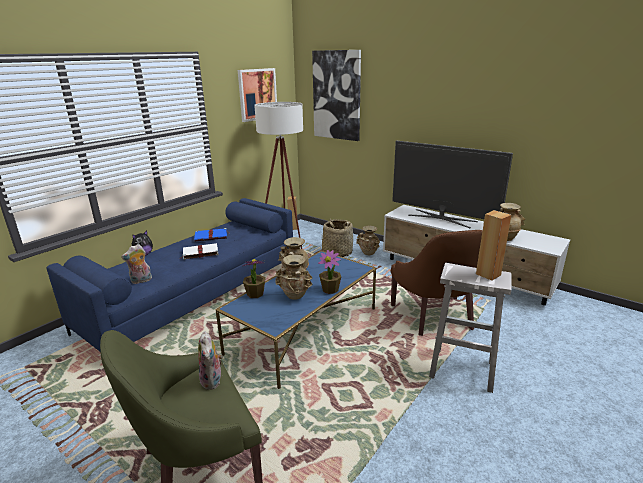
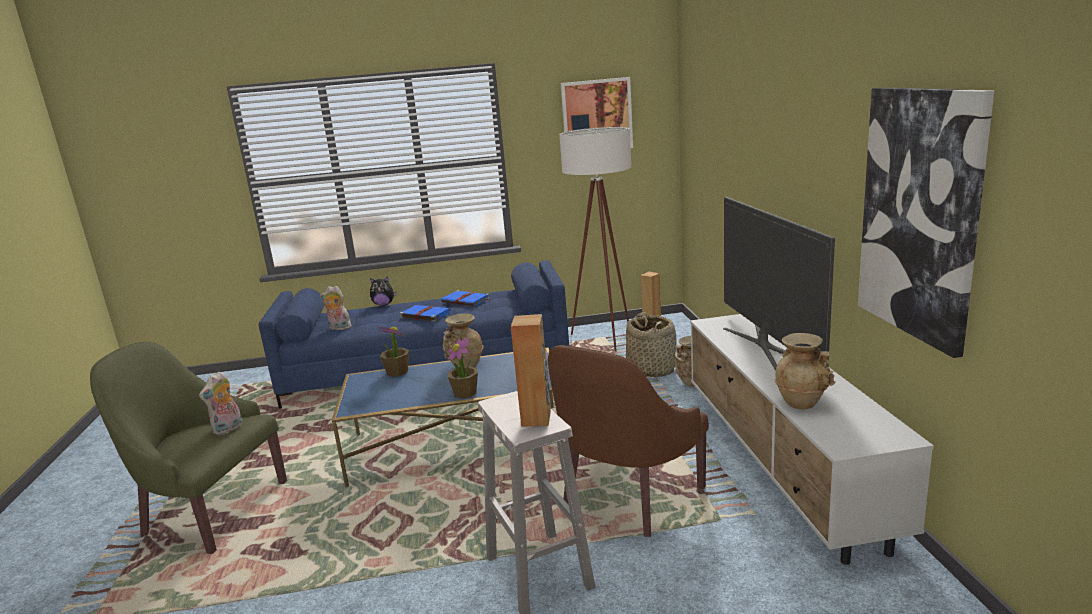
camera: 45 degrees right, 5 degrees down
white book [180,243,219,260] -> blue book [400,305,451,322]
beige vase [275,255,313,300] -> none
picture [312,50,361,141] -> picture moved to [858,87,994,358]

